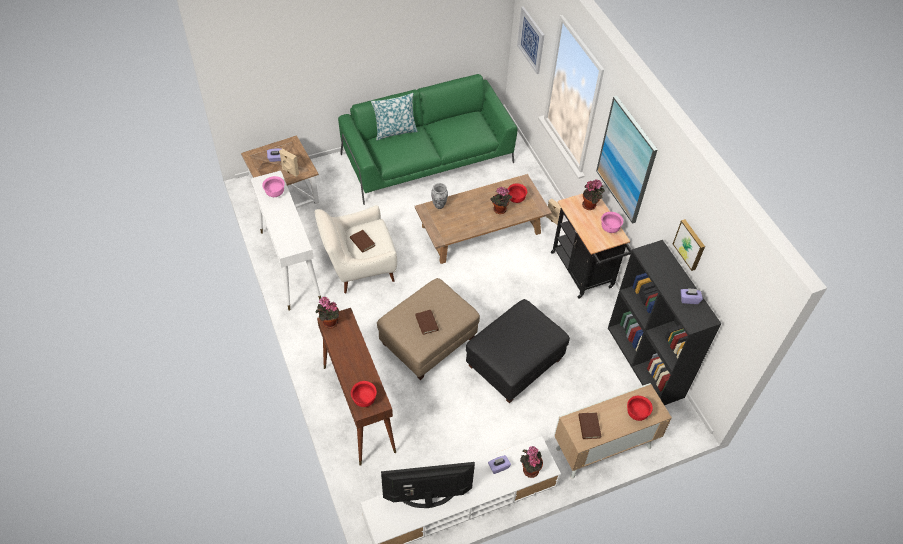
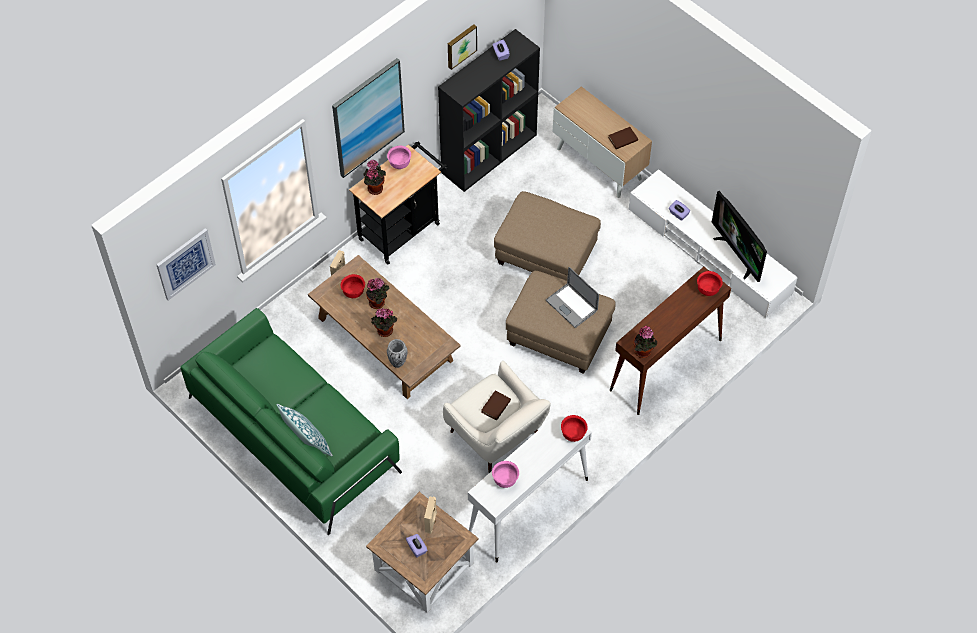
camera: 110 degrees left, 5 degrees up
brown book [416,310,439,335] -> laptop [546,267,599,328]
black ottoman [466,299,570,403] -> beige ottoman [494,191,601,281]
potted plant [520,446,543,478] -> potted plant moved to [371,308,397,337]
red bowl [627,396,653,421] -> red bowl moved to [561,415,588,442]

